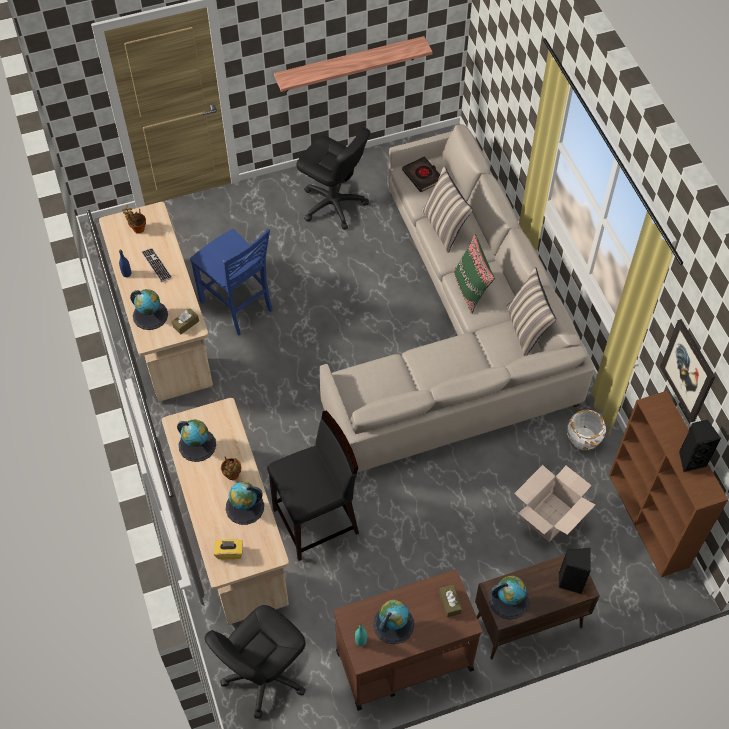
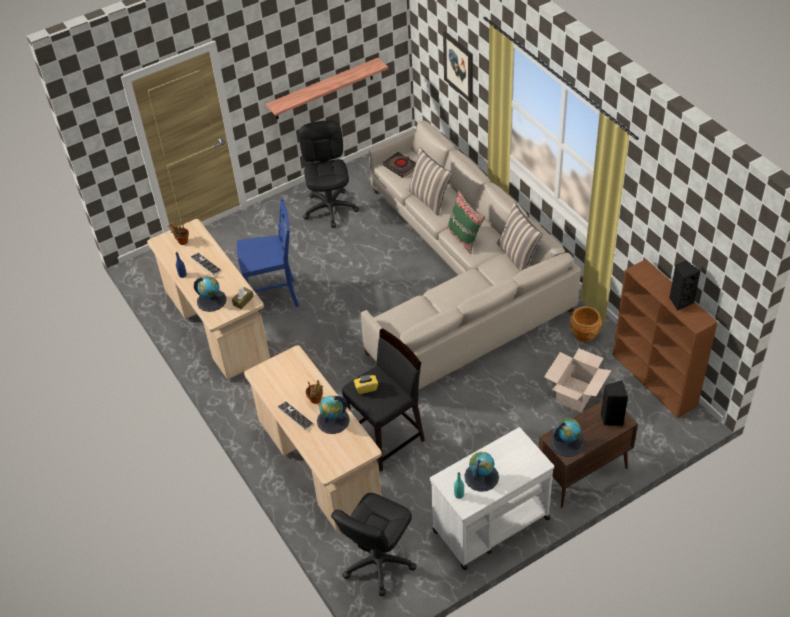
camera: 10 degrees left, 10 degrees down
globe [177,420,216,462] -> none
blue chair [190,229,272,336] -> blue chair turned 45 degrees counterclockwise [237,198,299,307]
yellow tissue box [214,539,243,559] -> yellow tissue box moved to [354,375,378,394]
black office chair [296,128,371,230] -> black office chair turned 120 degrees counterclockwise [299,121,359,228]
brown cart [333,570,482,711] -> white cart [430,427,554,570]
brown tissue box [439,585,462,617] -> none
white planter [567,409,606,450] -> brown planter [570,306,602,342]
picture [660,319,715,422] -> picture moved to [443,31,473,103]
none -> keyboard [277,401,314,430]

